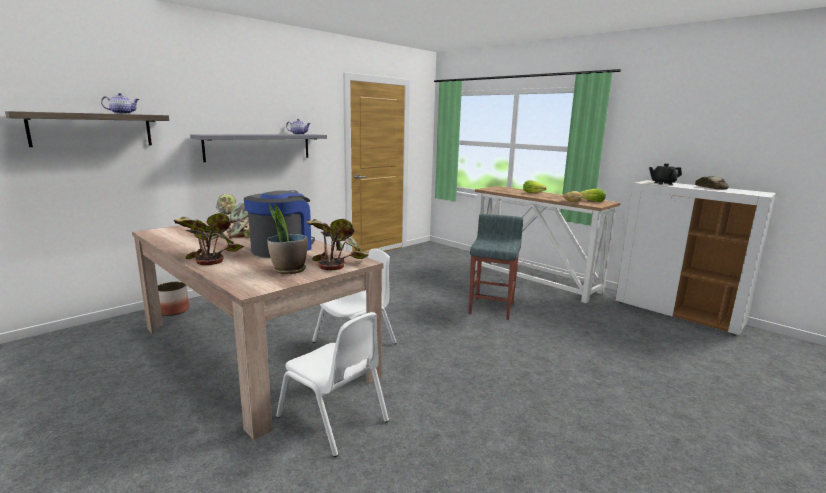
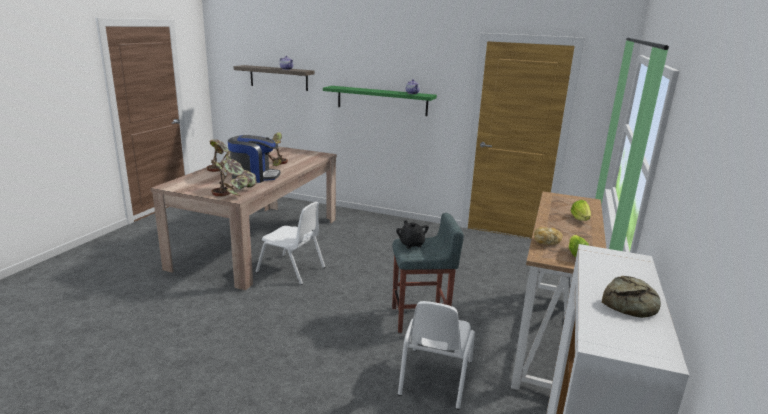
camera: 65 degrees right, 5 degrees up
planter [158,282,189,316] -> none
grey shelf [190,134,327,162] -> green shelf [323,86,437,116]
potted plant [267,204,307,274] -> none
white chair [276,312,389,457] -> white chair moved to [398,301,475,410]
black teapot [649,164,682,185] -> black teapot moved to [396,221,429,249]

